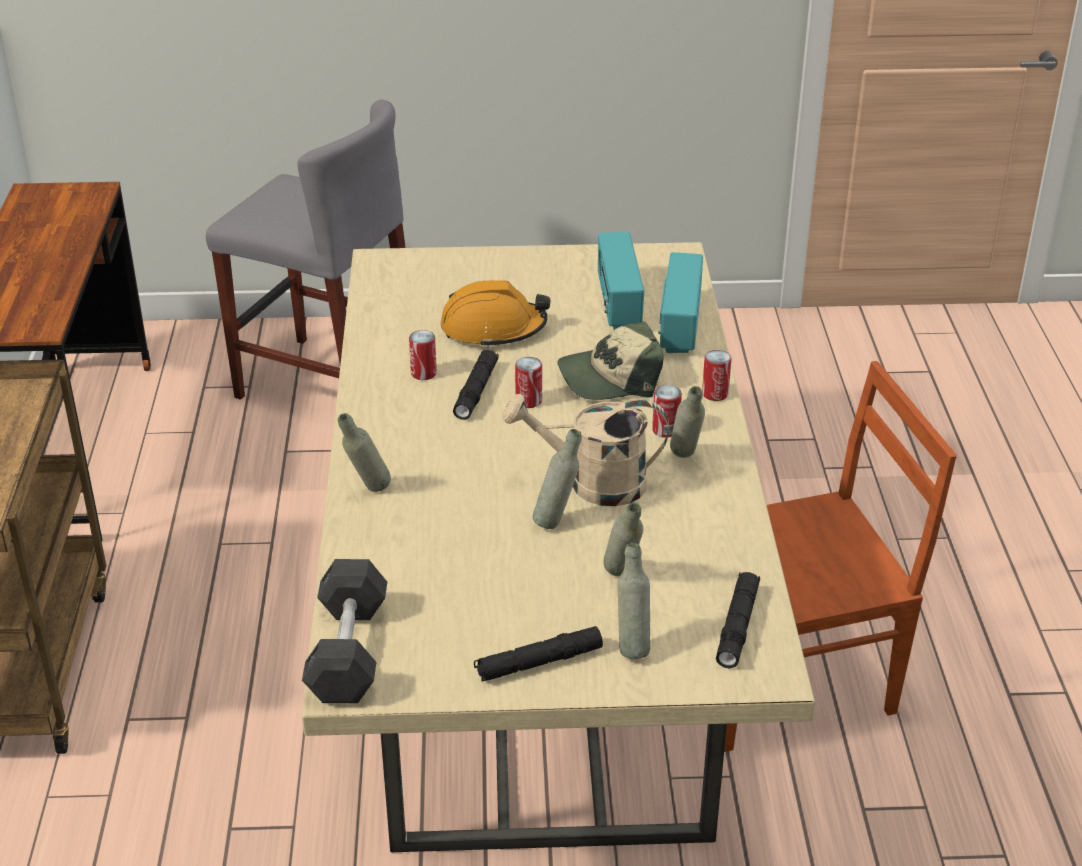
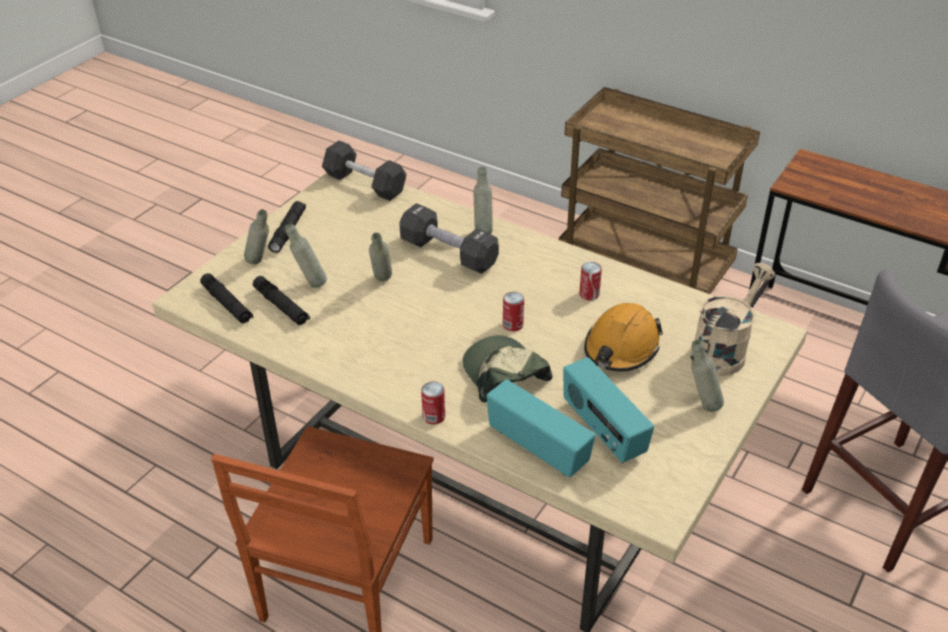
camera: 125 degrees right, 5 degrees up
black flashlight [453,350,499,420] -> black flashlight moved to [253,276,310,325]
beige watering can [503,394,669,506] -> beige watering can moved to [690,263,775,376]
cap [557,322,664,400] -> cap turned 45 degrees counterclockwise [463,335,553,403]
radio [598,232,644,330] -> radio turned 150 degrees counterclockwise [563,357,654,463]
can [652,385,682,438] -> none
grey bottle [670,386,705,458] -> grey bottle moved to [691,340,724,412]
none -> black dumbbell [399,203,499,274]

